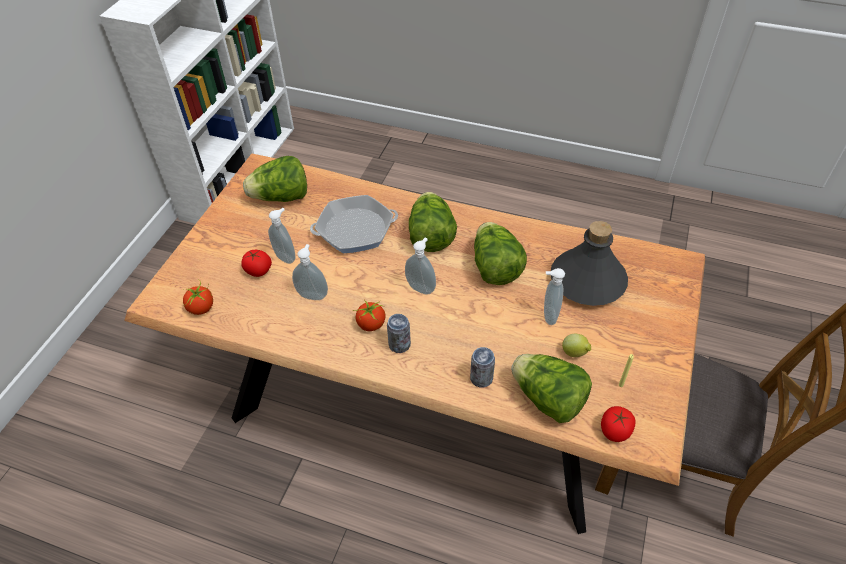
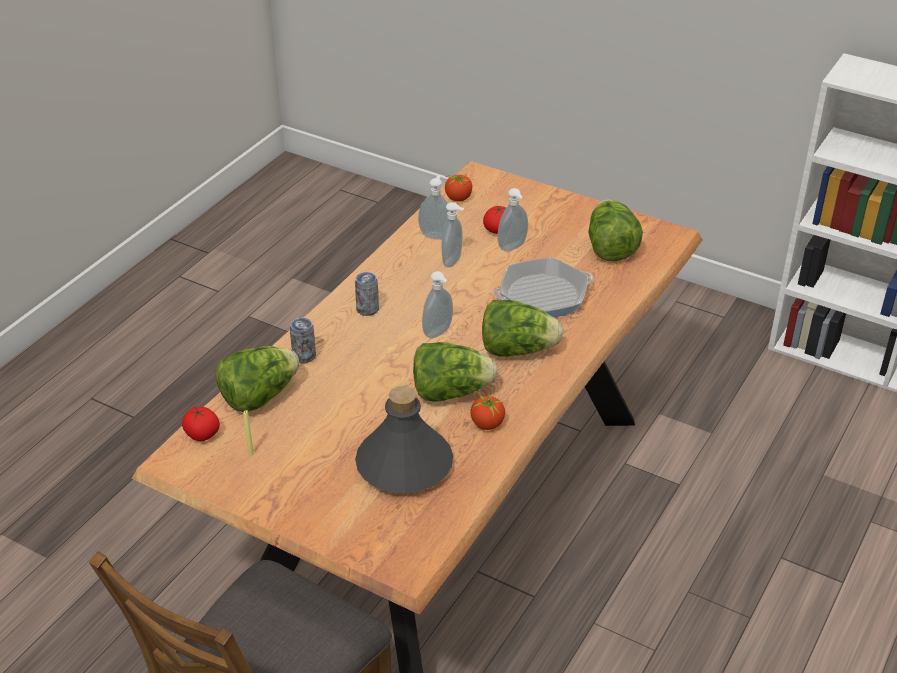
camera: 100 degrees right, 10 degrees down
frying pan [310,195,398,253] -> frying pan turned 105 degrees counterclockwise [494,257,594,317]
tomato [352,301,385,331] -> tomato moved to [470,389,505,430]
soap dispenser [544,268,565,325] -> soap dispenser moved to [418,175,449,240]
lemon [562,334,591,357] -> none

